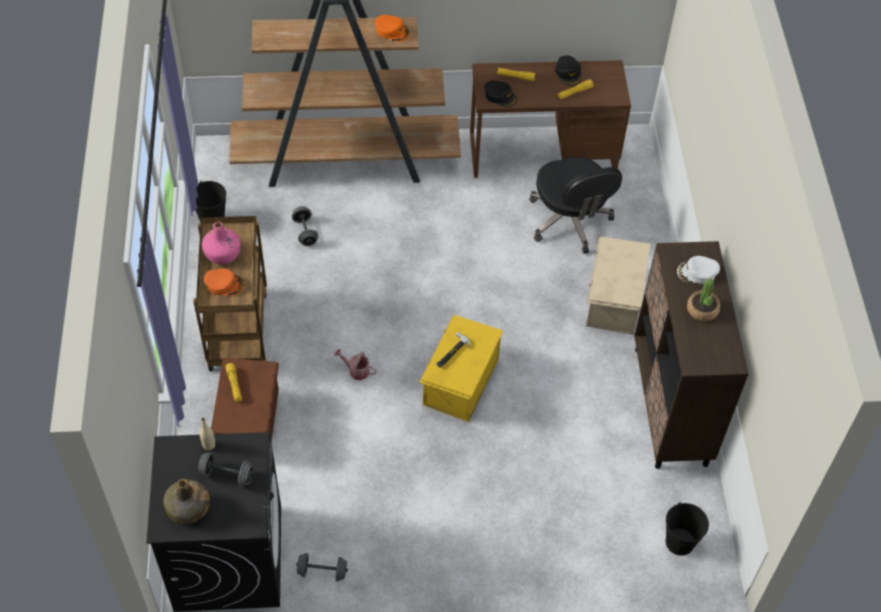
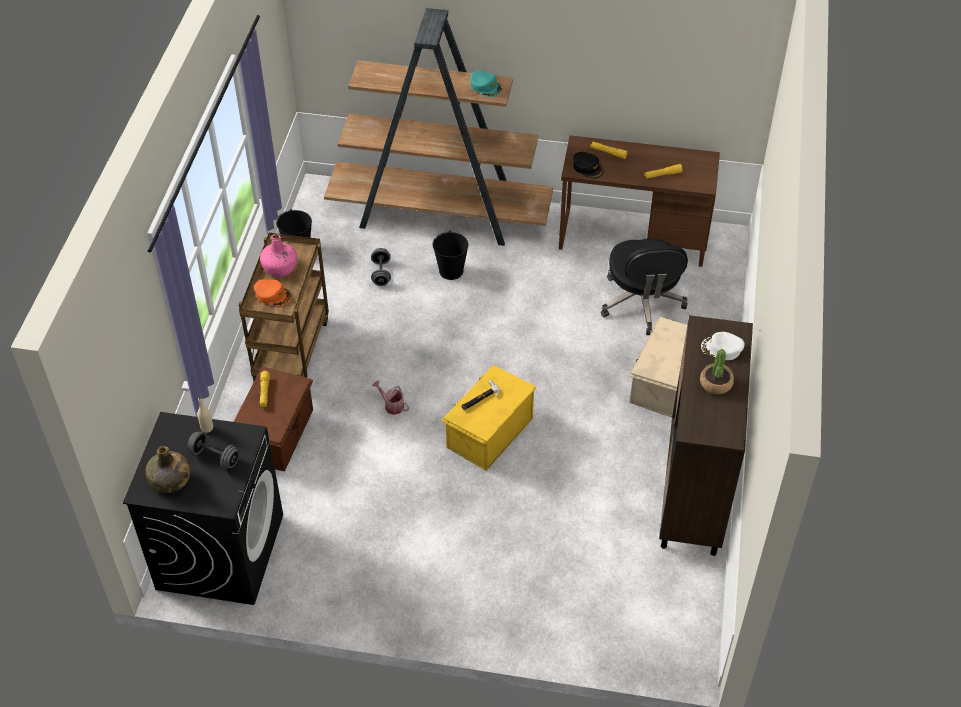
camera: 15 degrees right, 5 degrees down
grey dumbbell [296,553,348,581] -> none
orange cap [375,15,410,42] -> turquoise cap [470,70,502,97]
black cap [555,55,581,86] -> none
black bucket [666,502,709,556] -> black bucket moved to [433,231,468,280]

